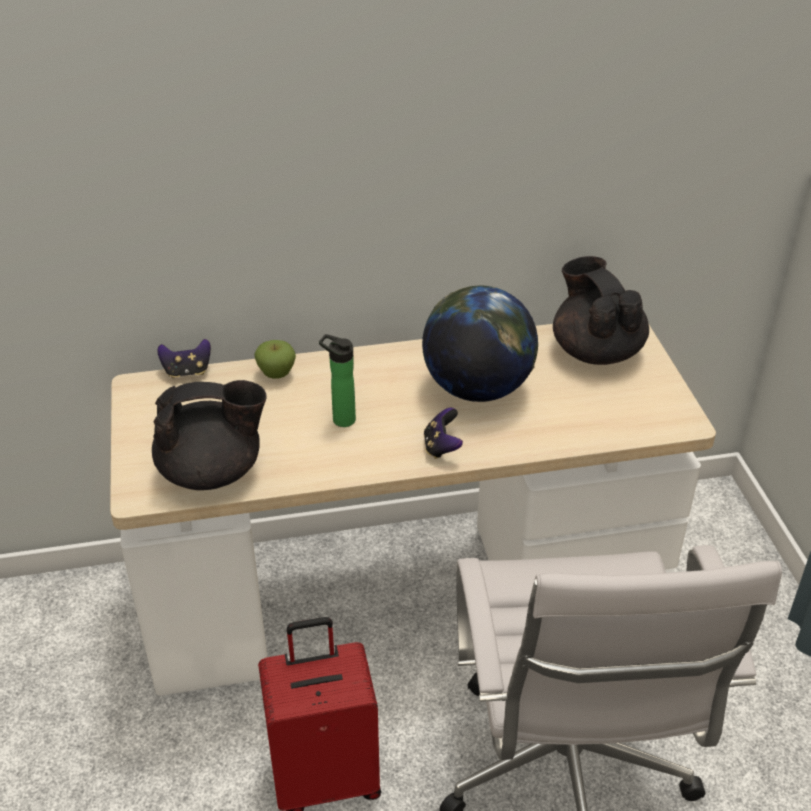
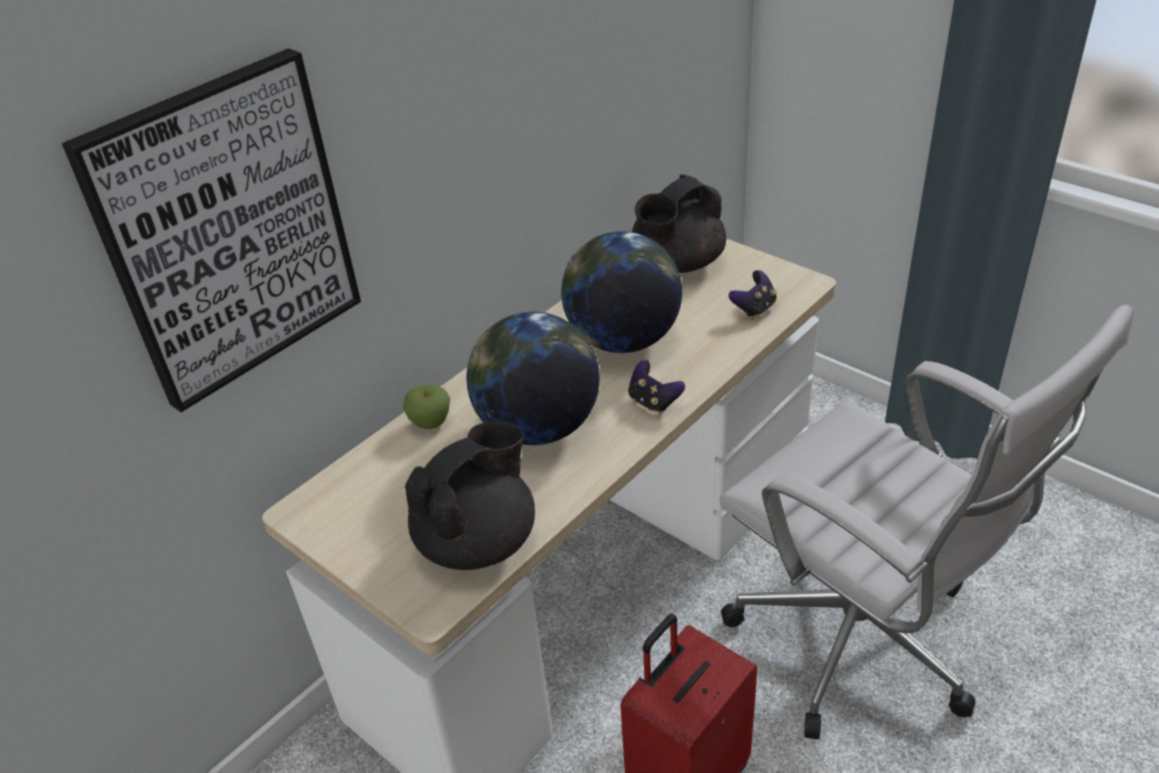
camera: 35 degrees left, 0 degrees up
game controller [157,339,211,378] -> game controller moved to [728,270,777,319]
bottle [319,334,356,427] -> globe [467,312,600,445]
black teapot [553,256,649,365] -> black teapot turned 75 degrees counterclockwise [632,174,726,273]
none -> picture [62,48,361,412]

